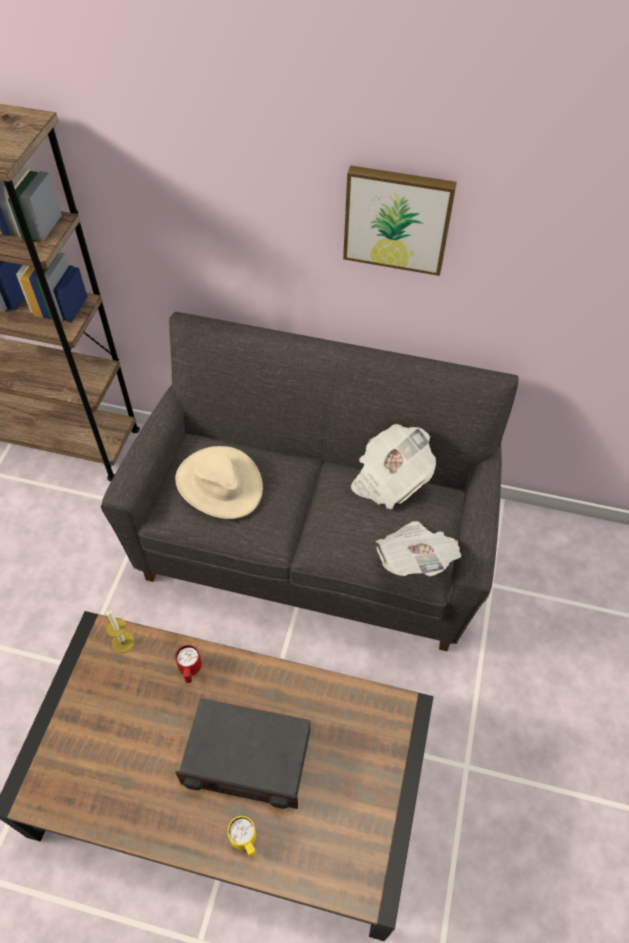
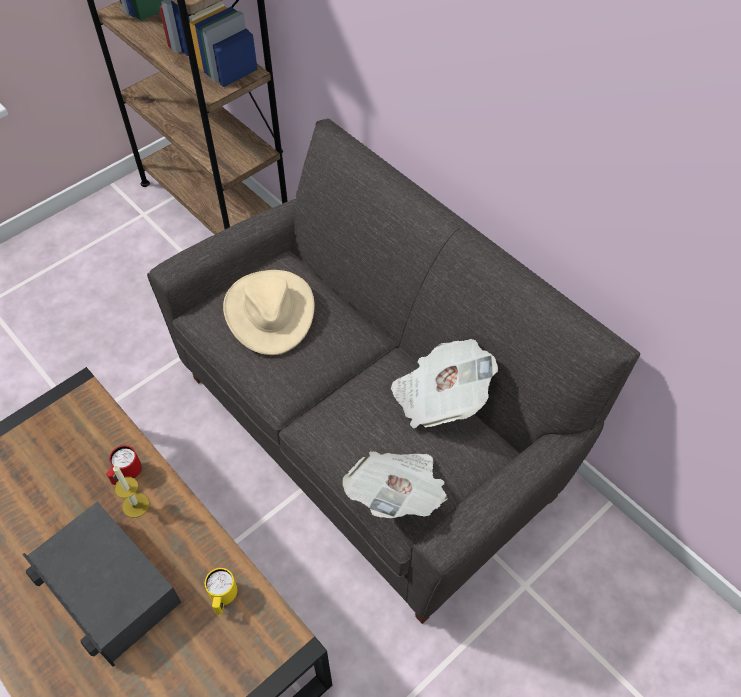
camera: 35 degrees right, 0 degrees up
candle [106,610,135,653] -> candle moved to [113,465,149,518]
yellow mug [228,816,256,858] -> yellow mug moved to [205,568,237,614]
picture [343,165,457,276] -> none

